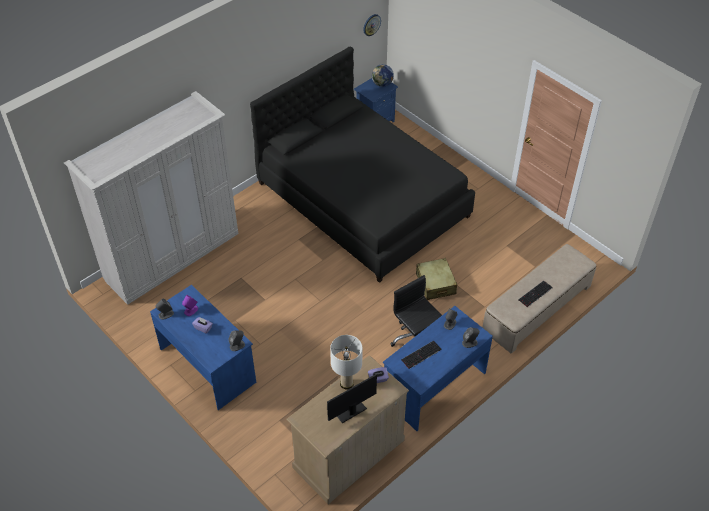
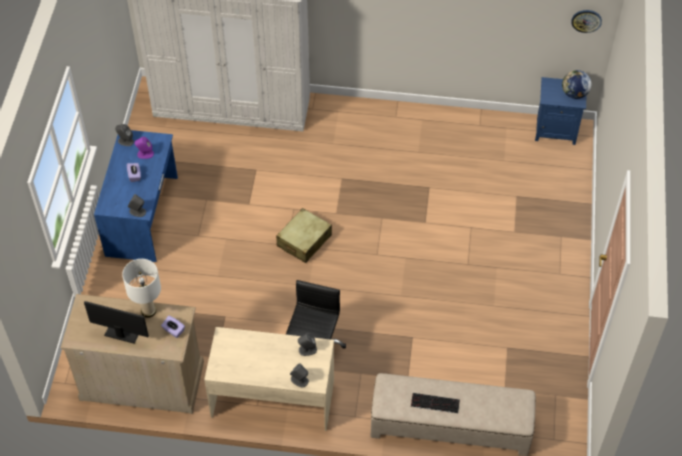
camera: 50 degrees right, 5 degrees up
black bed [250,47,475,283] -> none
blue desk [383,306,493,431] -> beige desk [204,327,334,431]
keyboard [401,340,442,369] -> none
beige suitcase [416,258,457,300] -> beige suitcase moved to [276,208,332,263]

